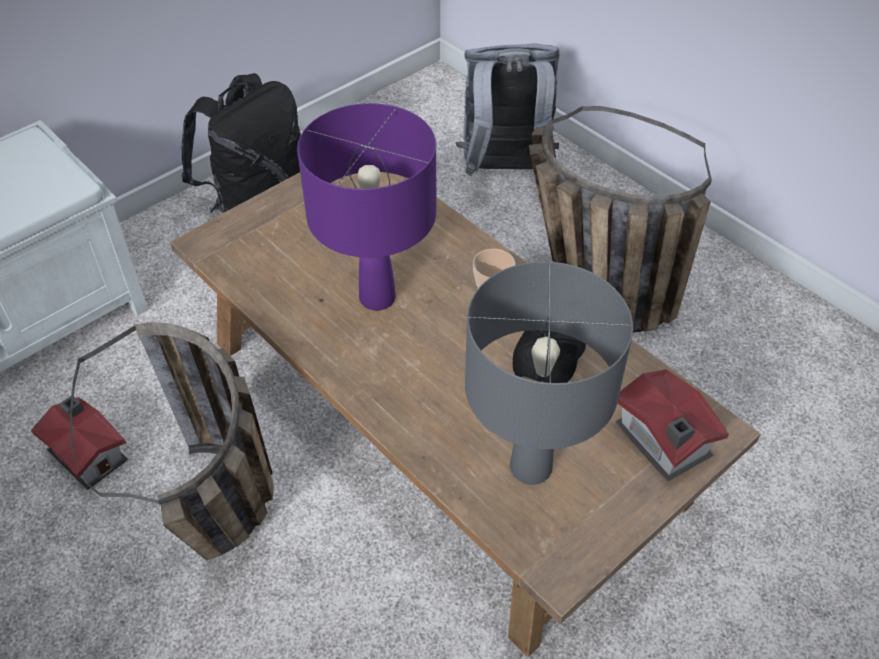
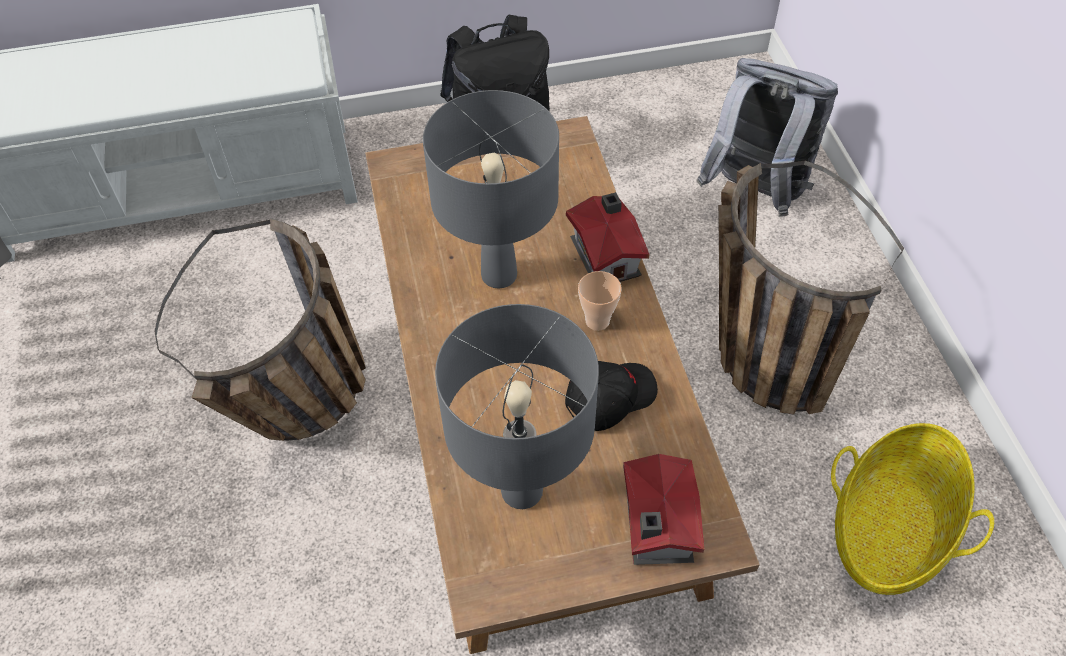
camera: 30 degrees right, 5 degrees up
toy house [31,396,128,490] -> toy house moved to [566,192,649,282]
purple table lamp [297,103,436,311] -> grey table lamp [423,90,559,289]
none -> basket [831,423,994,595]

